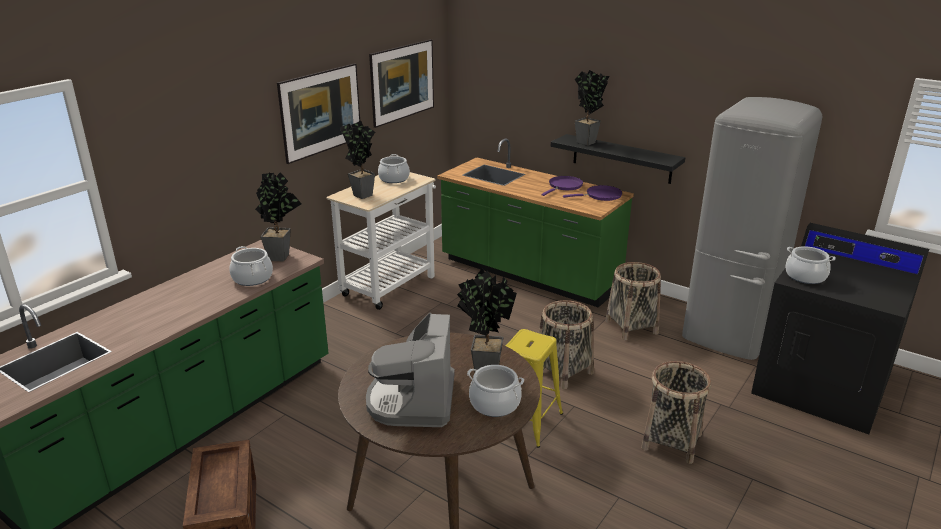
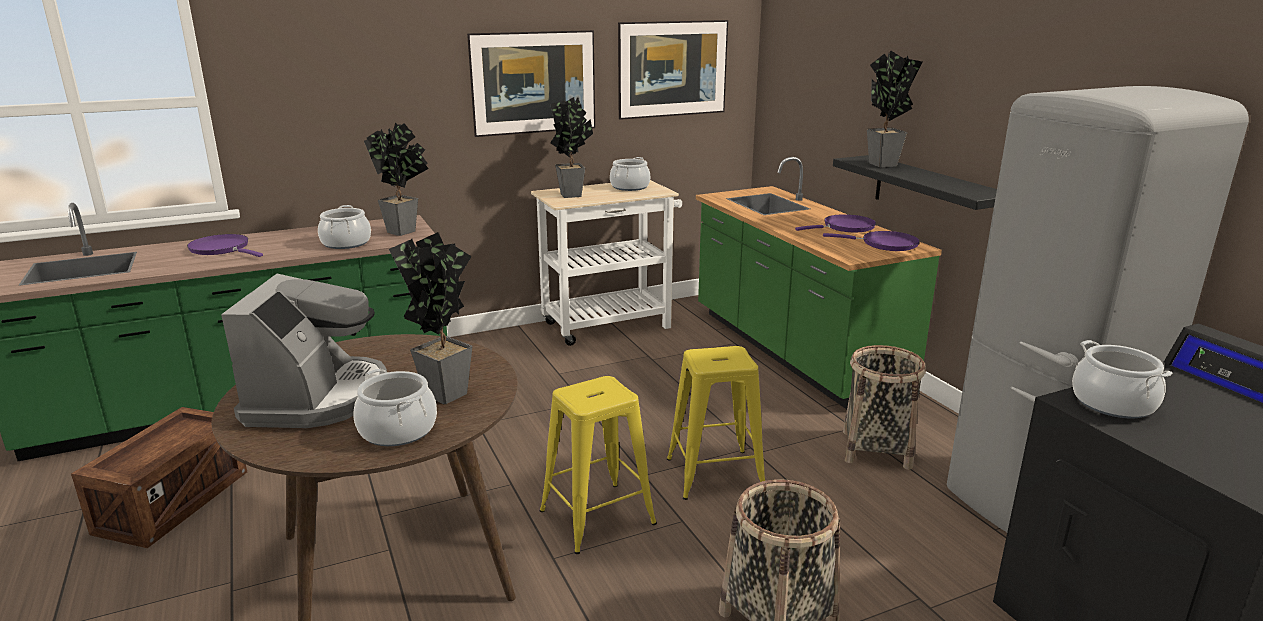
camera: 30 degrees right, 5 degrees down
coffee machine [366,313,455,427] -> coffee machine turned 150 degrees clockwise [221,273,387,428]
basket [539,300,594,389] -> yellow stool [667,346,765,500]
none -> purple frying pan [187,234,263,257]

